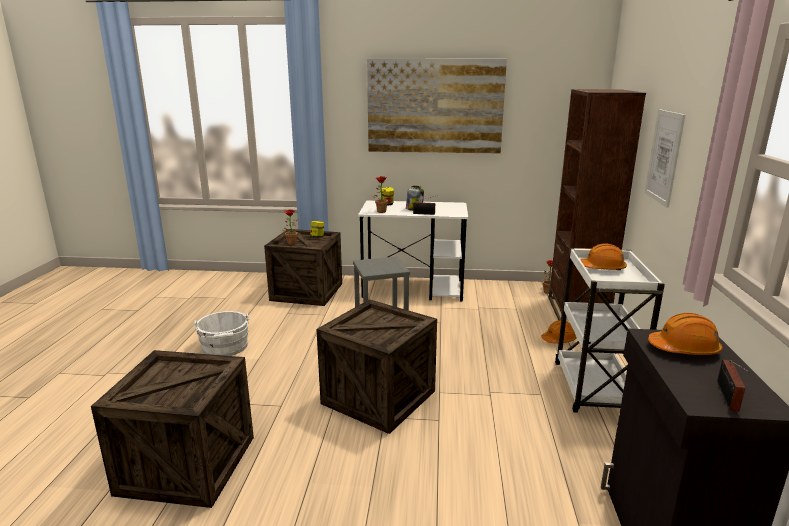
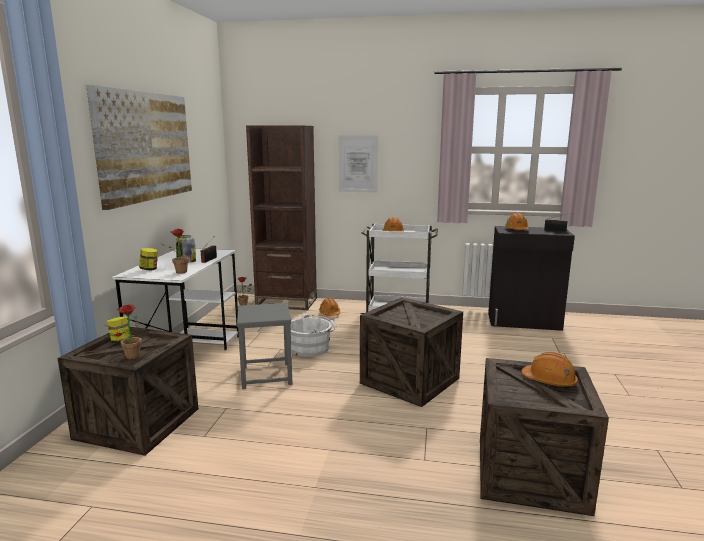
camera: 85 degrees left, 5 degrees down
white bucket [194,311,250,356] -> white bucket moved to [290,314,337,357]
none -> orange hard hat [521,352,578,388]

